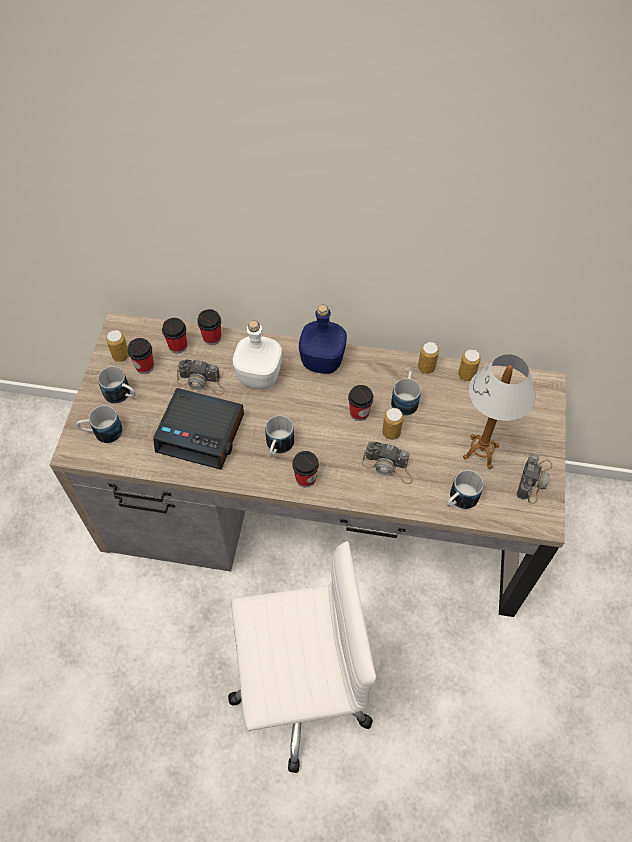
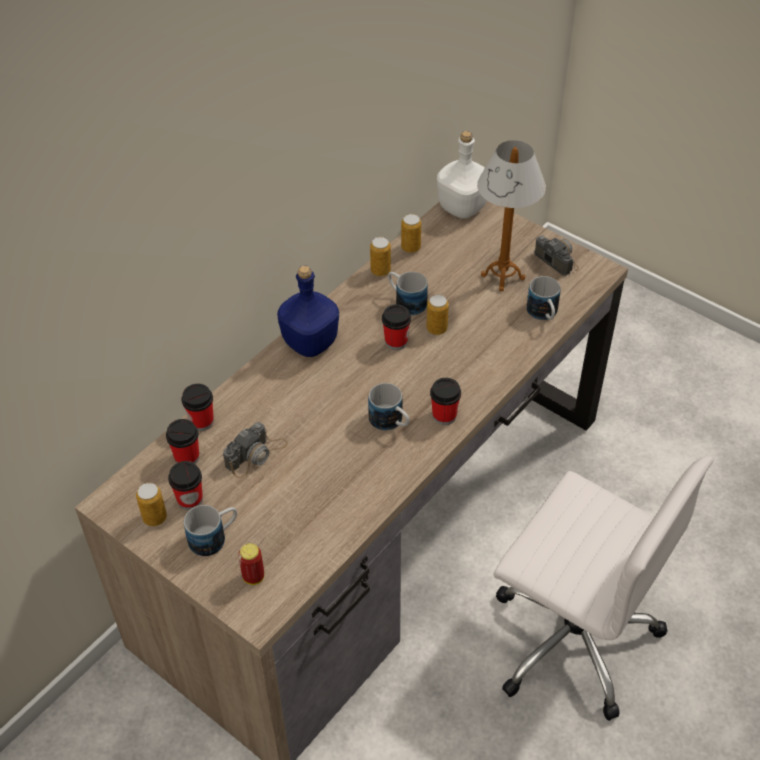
camera: 60 degrees left, 10 degrees down
mug [76,405,123,443] -> can [238,543,264,585]
alarm clock [153,388,244,470] -> none
white office chair [228,541,376,773] -> white office chair turned 105 degrees clockwise [494,456,714,721]
white bottle [233,320,282,389] -> white bottle moved to [437,131,487,218]
camera [362,442,413,484] -> none

